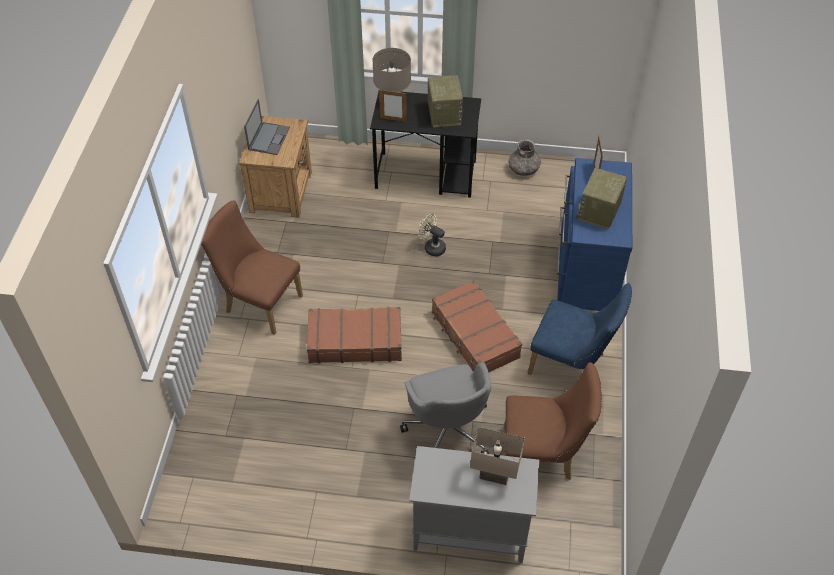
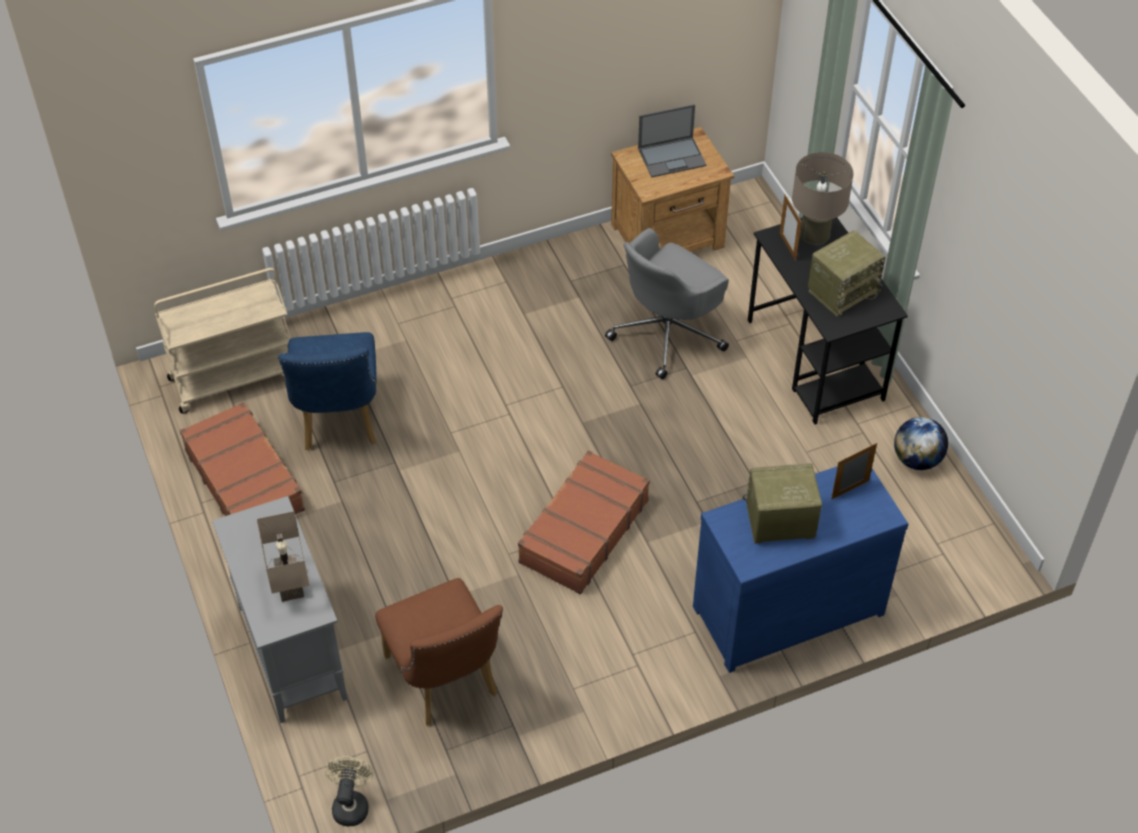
camera: 60 degrees right, 0 degrees up
brown chair [201,200,303,335] -> none
brown suitcase [307,307,402,363] -> brown suitcase moved to [180,402,305,516]
grey office chair [400,362,491,454] -> grey office chair moved to [605,228,729,379]
beige fan [417,214,446,257] -> beige fan moved to [325,757,373,826]
grey vase [508,140,541,176] -> globe [894,417,948,470]
blue chair [528,283,632,375] -> blue chair moved to [278,332,377,450]
none -> beige cart [154,268,291,414]

